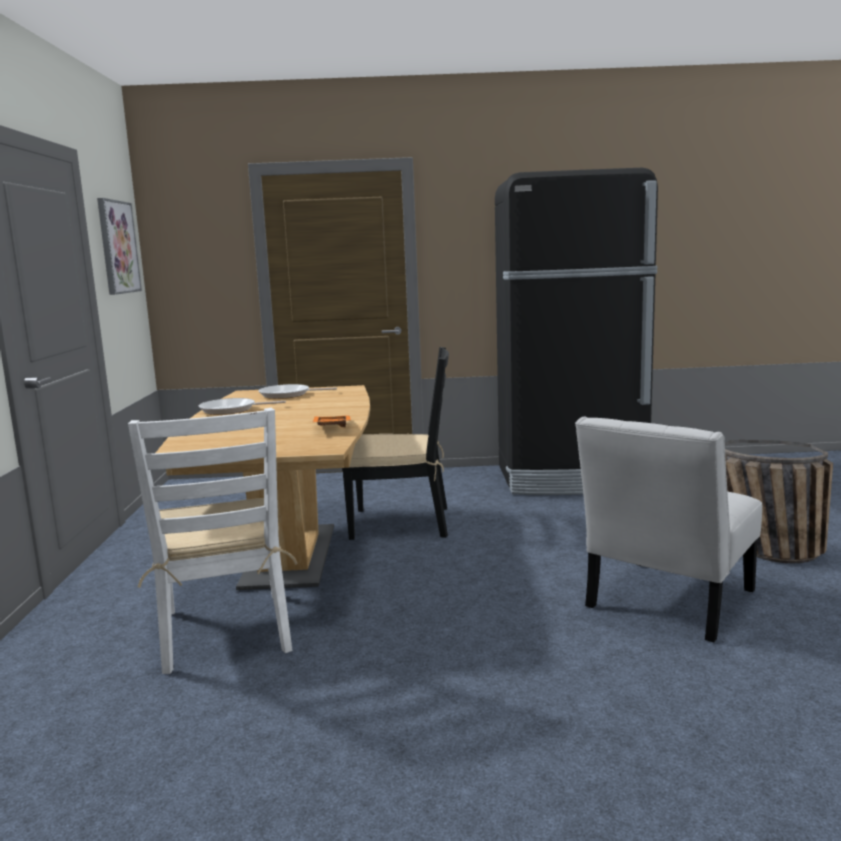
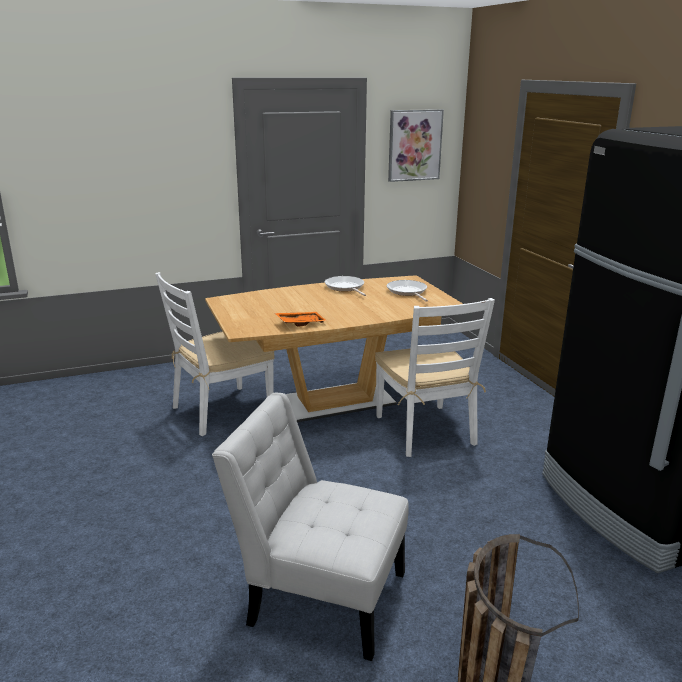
camera: 70 degrees right, 10 degrees up
black chair [342,347,449,540] -> white chair [375,298,495,457]

